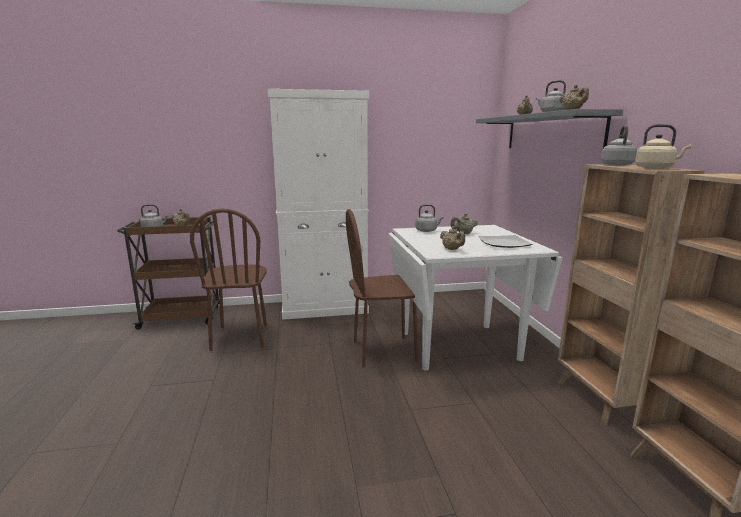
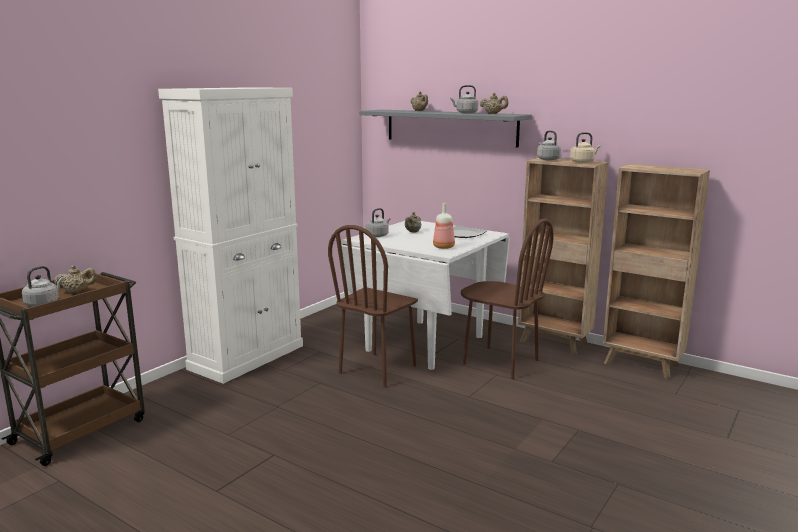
camera: 45 degrees left, 0 degrees up
brown chair [190,208,267,351] -> brown chair moved to [461,219,554,379]
beige teapot [440,226,465,250] -> bottle [433,203,455,249]

